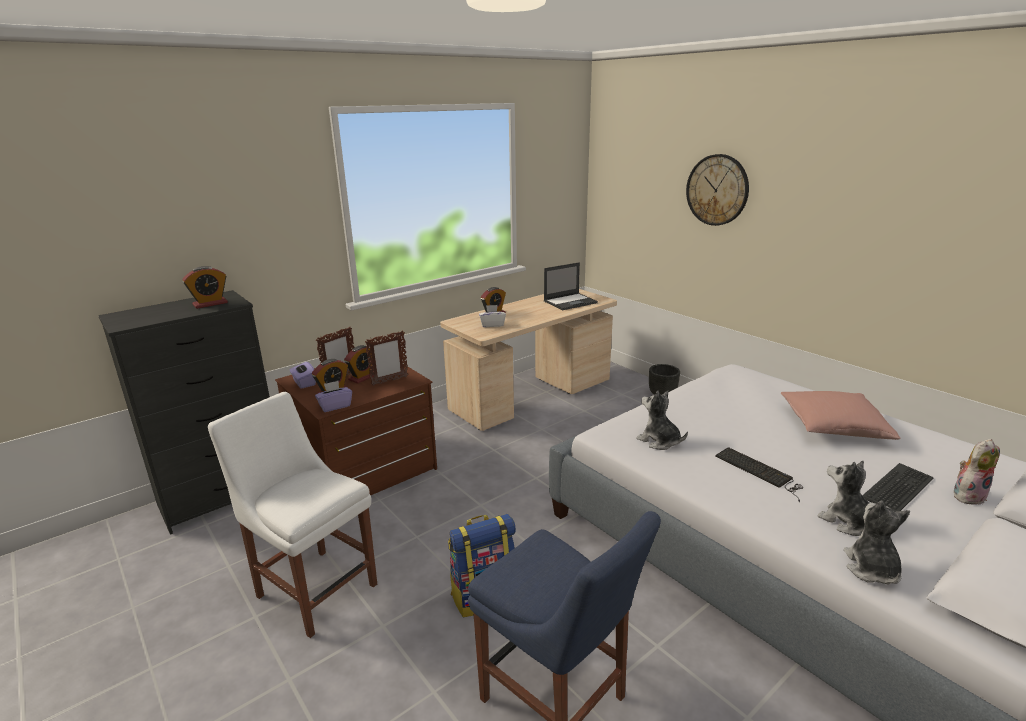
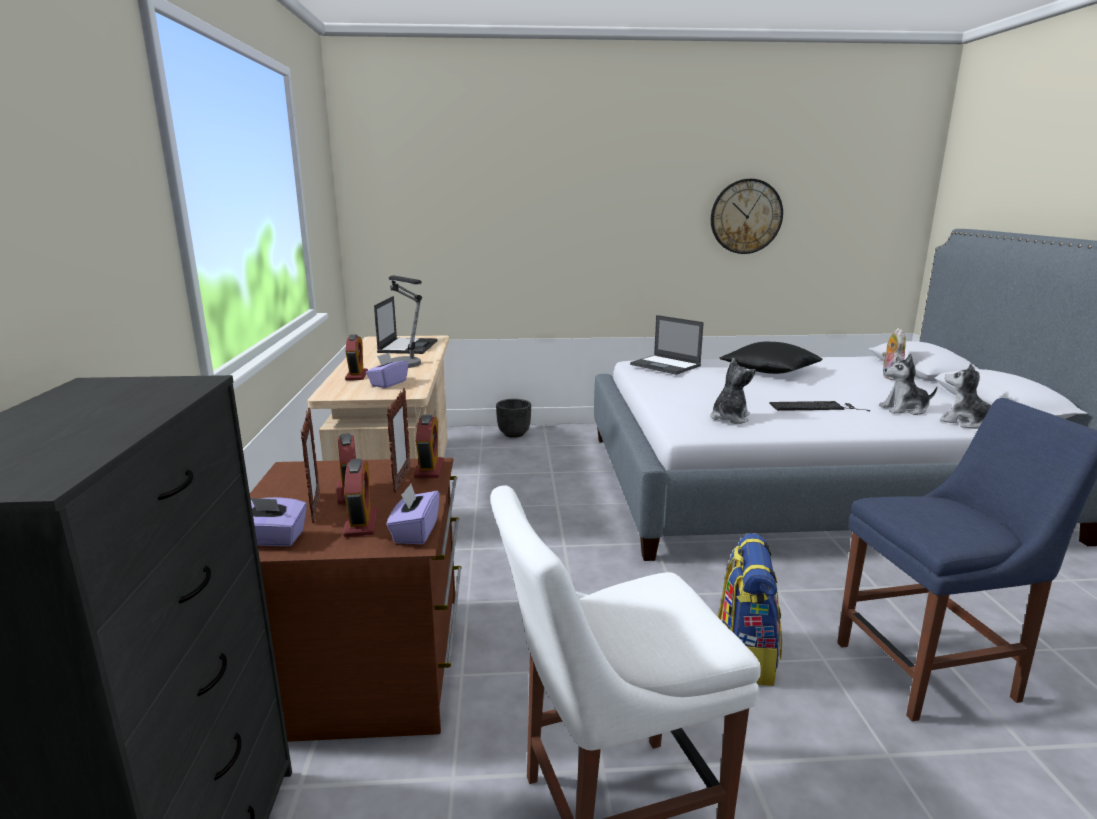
camera: 55 degrees left, 5 degrees down
alarm clock [182,266,228,309] -> alarm clock moved to [414,414,444,478]
white tissue box [479,305,506,327] -> purple tissue box [366,353,409,388]
plush toy [636,391,688,450] -> plush toy turned 135 degrees clockwise [710,358,756,424]
wall clock [686,154,749,226] -> wall clock moved to [711,179,783,254]
pink pillow [781,391,900,440] -> black pillow [719,342,823,374]
keyboard [862,463,933,511] -> none
none -> table lamp [389,275,422,368]
none -> laptop [630,315,704,375]

